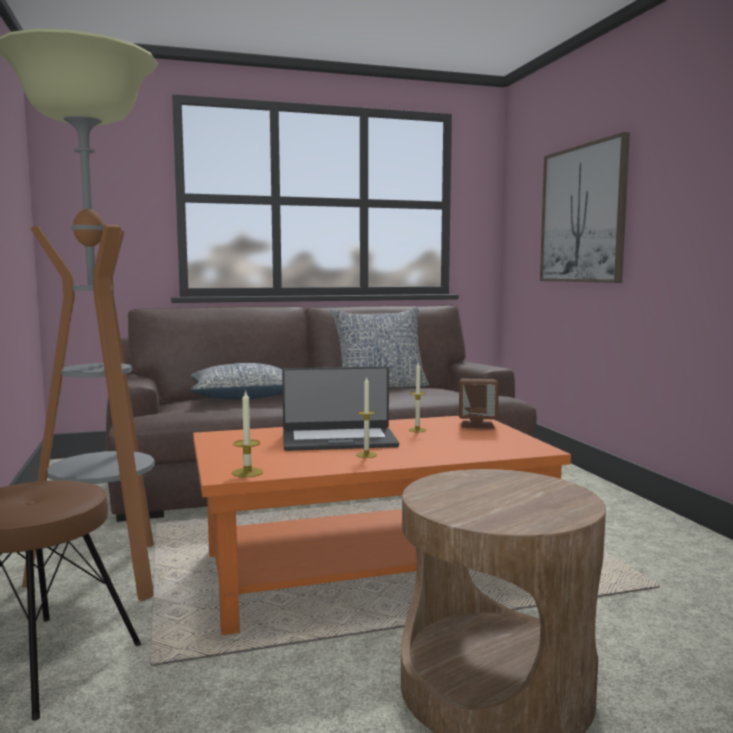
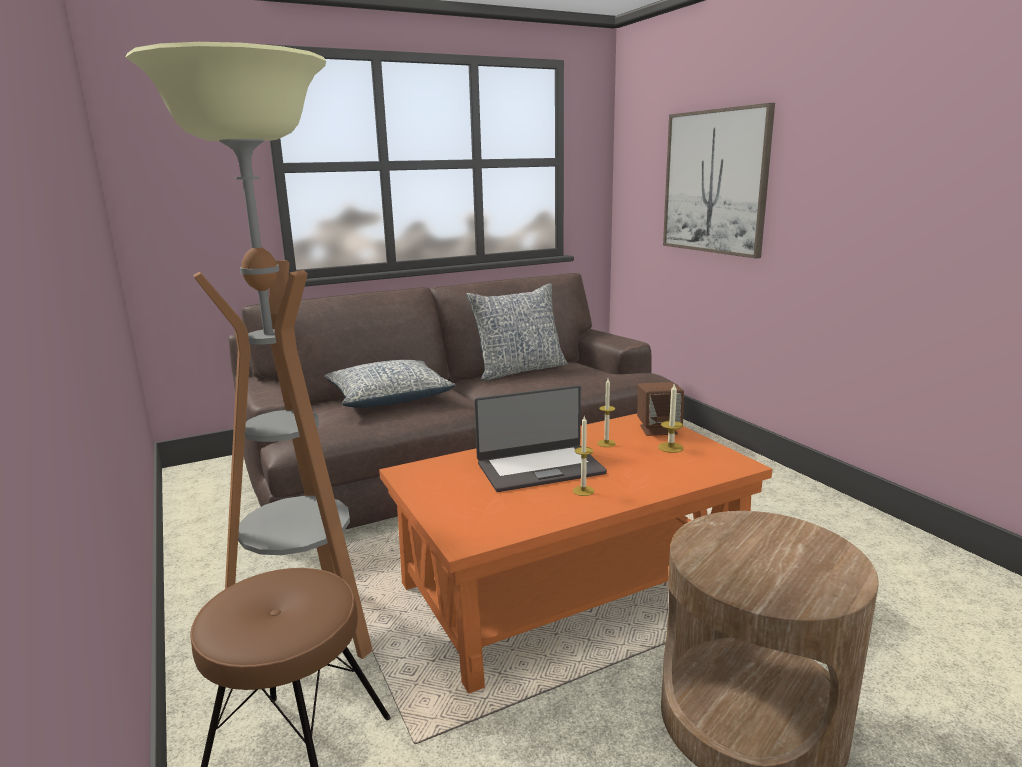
camera: 10 degrees left, 10 degrees up
candle [232,390,263,477] -> candle moved to [658,384,684,453]

